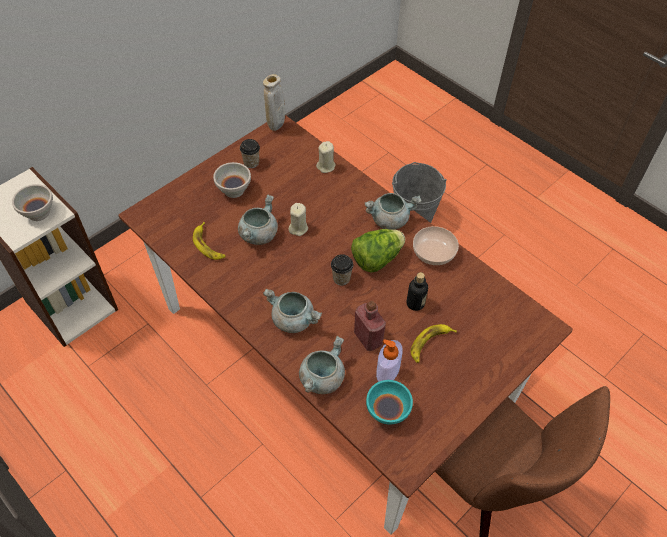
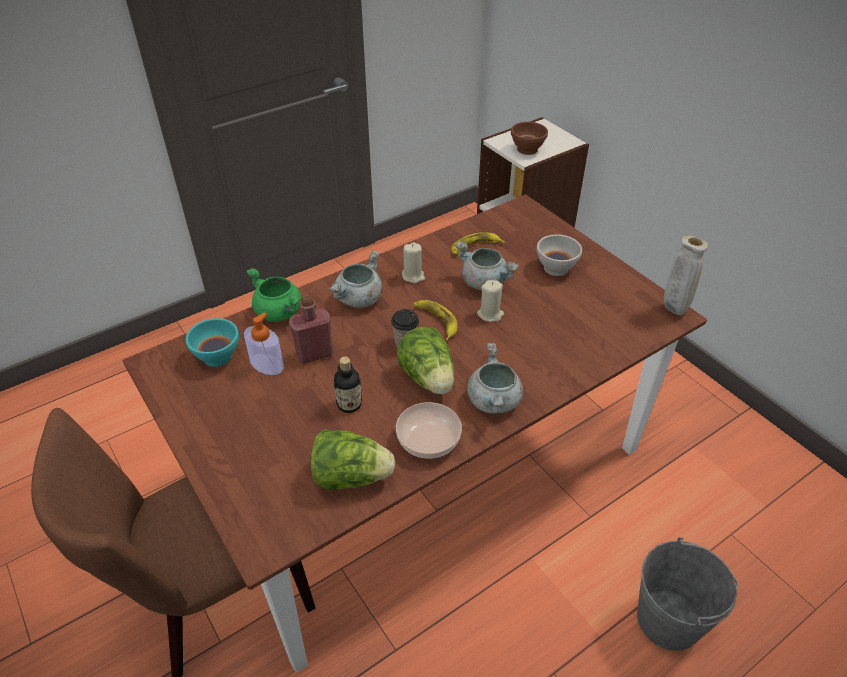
camera: 100 degrees right, 10 degrees down
white bowl [12,184,53,221] -> brown bowl [511,122,548,155]
cup [240,139,260,168] -> none
grey cooking pot [299,336,345,394] -> green cooking pot [247,268,301,322]
beige candle [316,141,336,173] -> beige candle moved to [402,242,425,284]
banana [411,324,457,363] -> banana moved to [414,300,457,341]
none -> lettuce [310,429,395,490]

